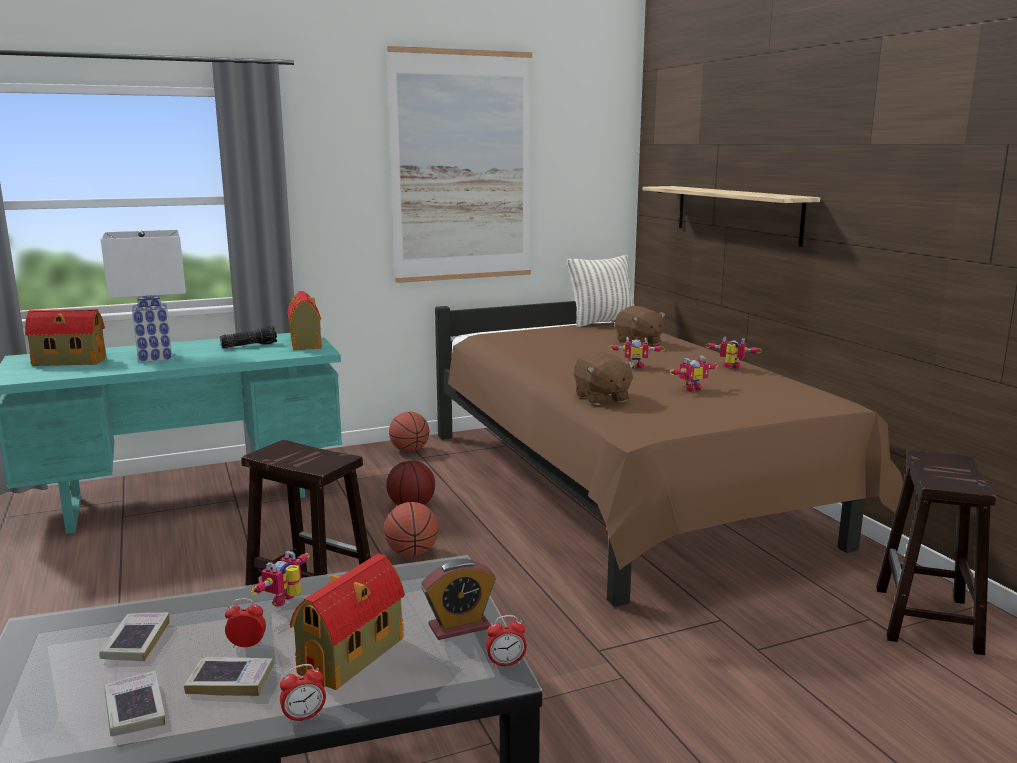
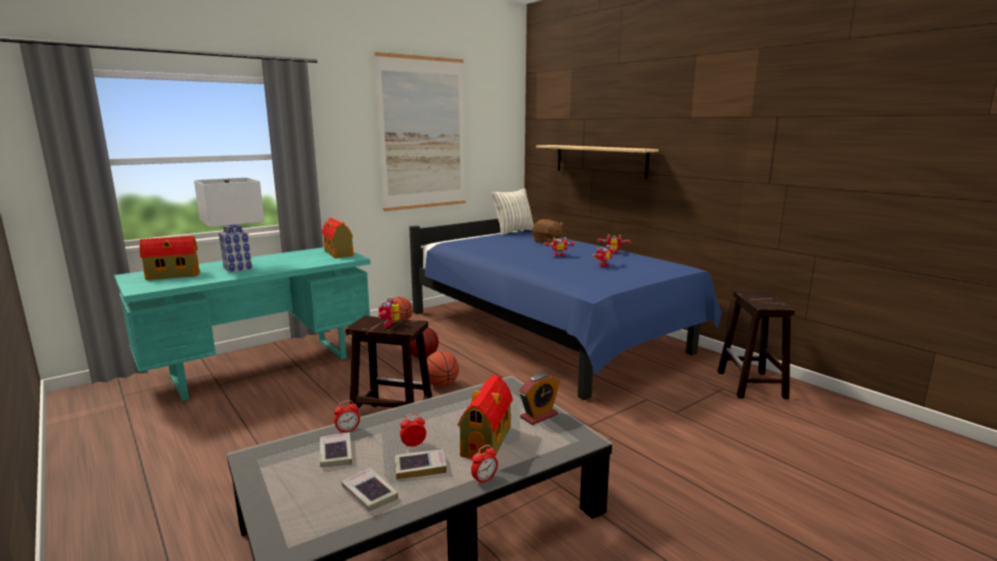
camera: 15 degrees left, 0 degrees up
flashlight [220,325,277,348] -> none
toy robot [251,551,309,607] -> toy robot moved to [378,297,400,327]
brown bed [435,301,903,607] -> blue bed [409,219,722,400]
alarm clock [486,615,527,667] -> alarm clock moved to [334,400,360,434]
brown plush toy [574,351,635,405] -> none

